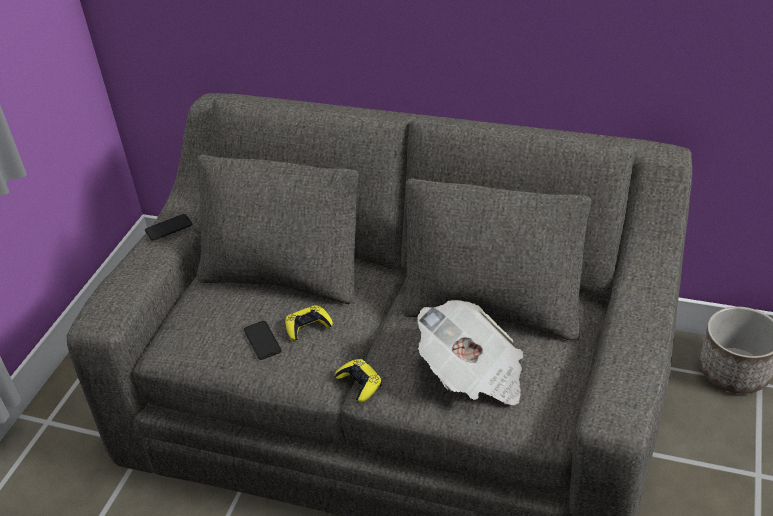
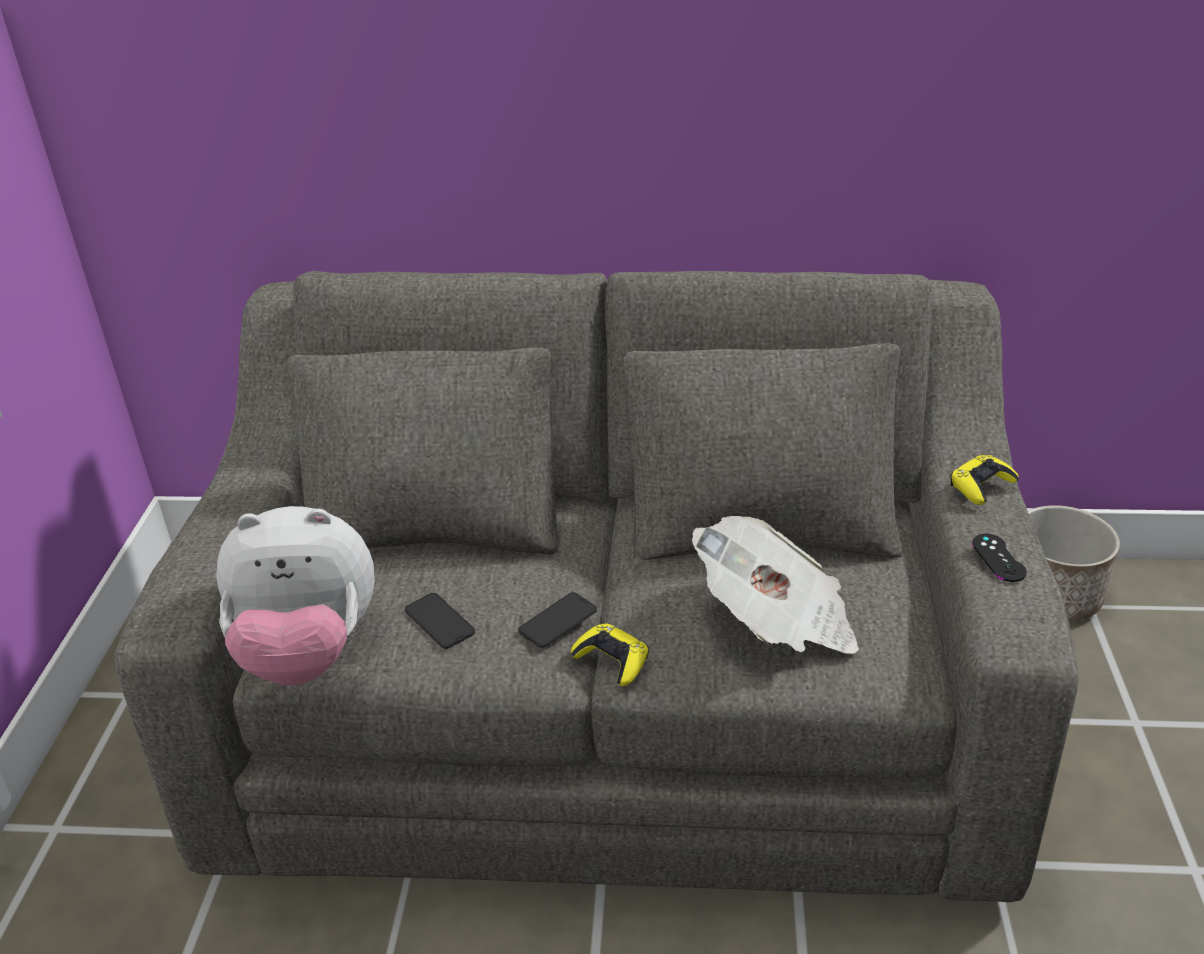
camera: 15 degrees left, 5 degrees down
phone [145,214,192,241] -> phone moved to [518,592,597,648]
yellow game controller [285,305,333,342] -> yellow game controller moved to [950,455,1019,505]
none -> plush toy [216,506,375,685]
none -> black game controller [972,534,1027,582]

